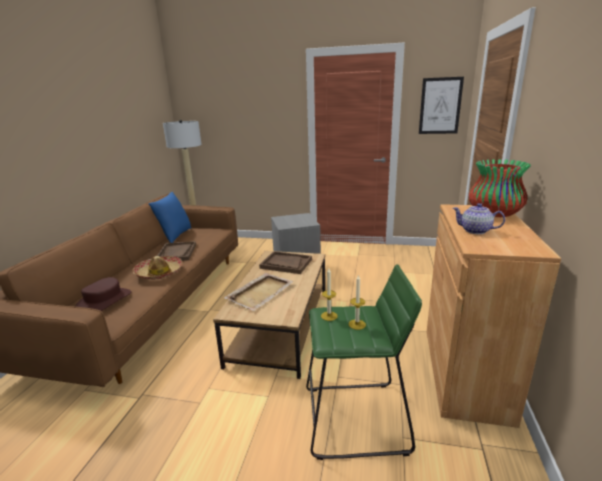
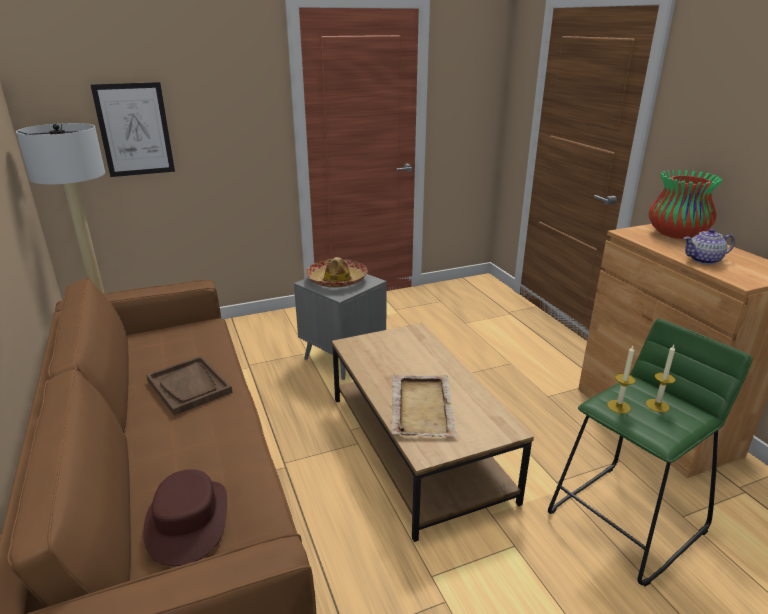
camera: 35 degrees left, 5 degrees up
hat [132,256,183,280] -> hat moved to [306,257,368,288]
blue pillow [149,192,191,243] -> none
brown tray [259,251,312,274] -> none
picture [419,77,464,134] -> picture moved to [91,82,175,177]

